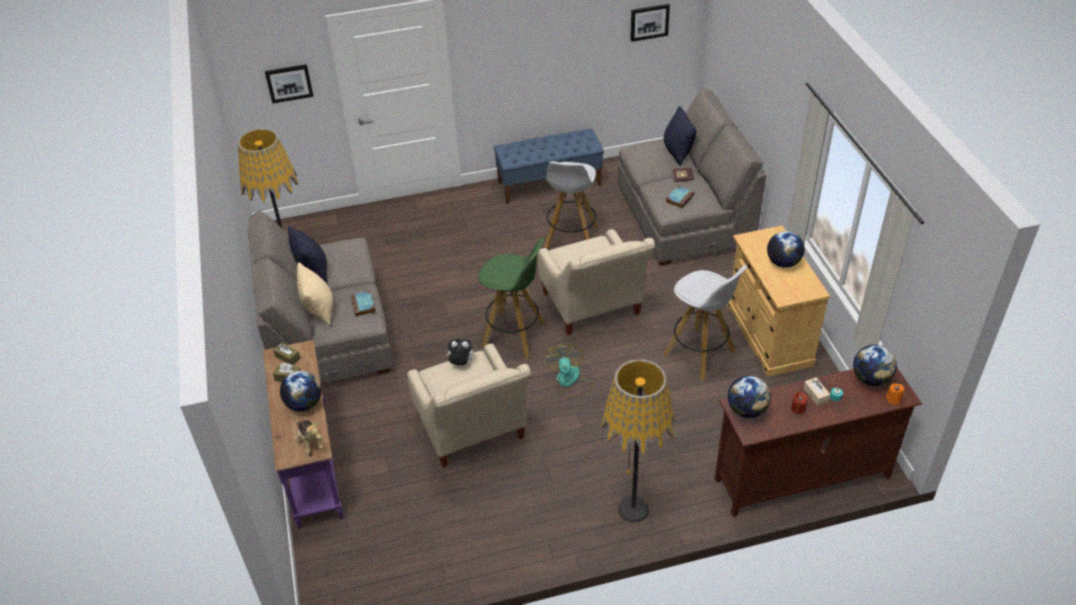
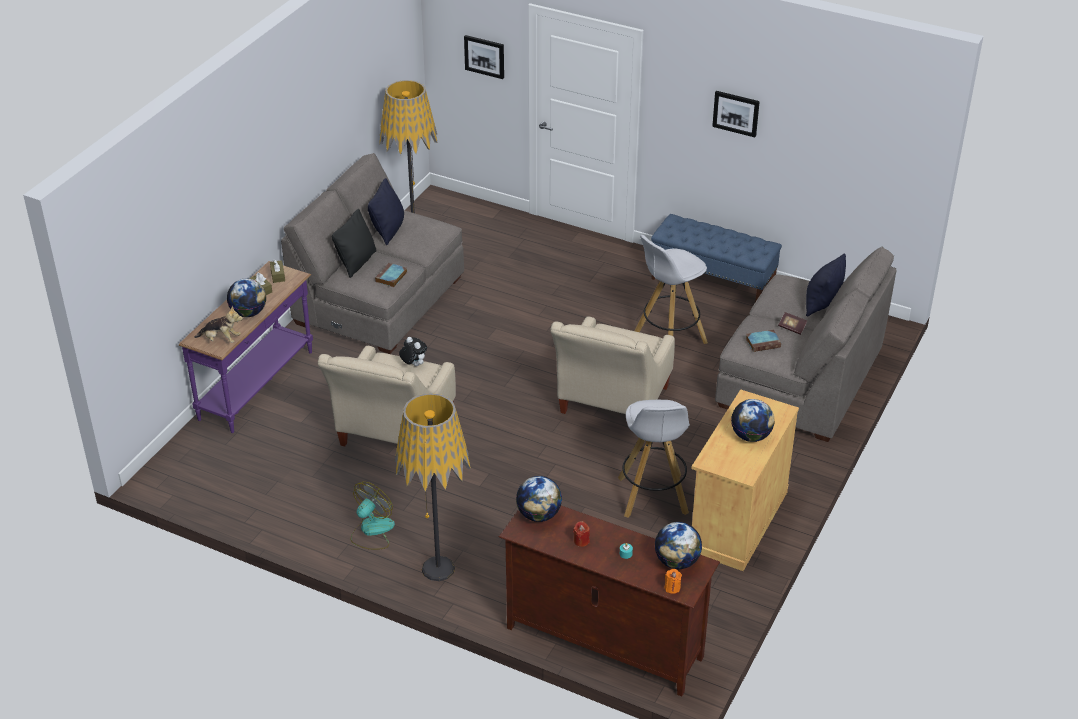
camera: 40 degrees right, 5 degrees down
plush toy [294,420,323,454] -> plush toy turned 90 degrees counterclockwise [194,306,243,343]
beige pillow [297,262,333,326] -> black pillow [332,209,377,278]
green stool [478,237,545,359] -> none
fan [543,344,593,398] -> fan moved to [351,482,395,550]
picture [630,4,670,42] -> picture moved to [712,91,760,137]
beige tissue box [803,377,830,406] -> none

